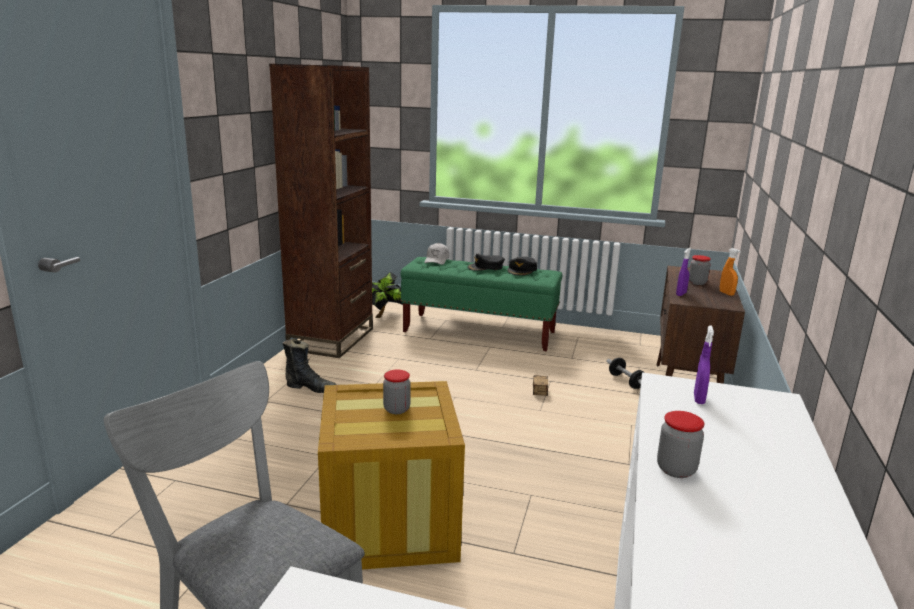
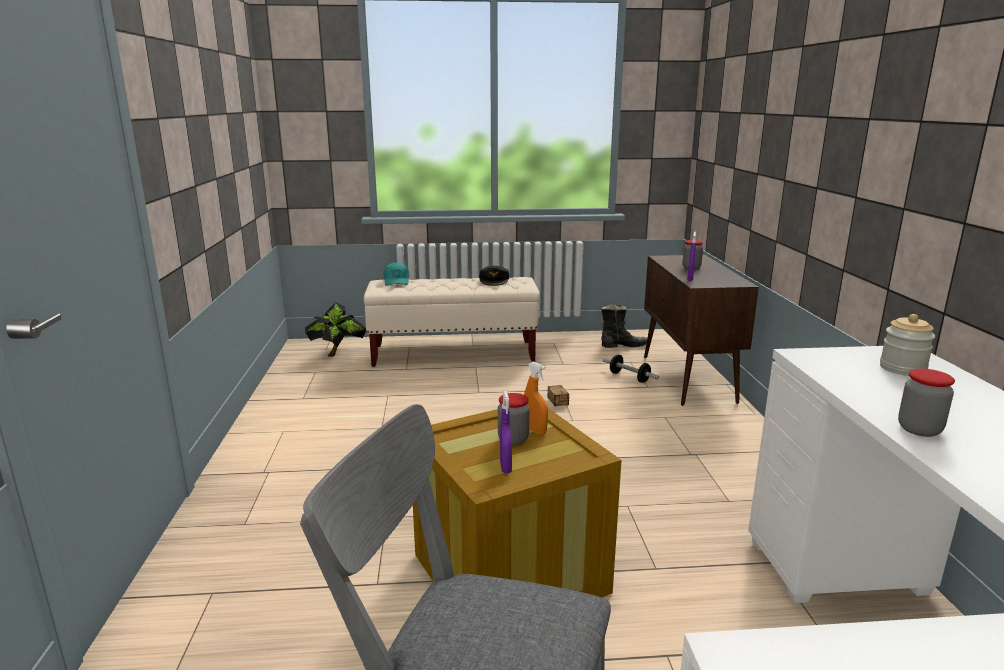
camera: 20 degrees left, 0 degrees up
brown bookcase [269,64,373,358] -> none
black boot [283,338,336,393] -> black boot moved to [601,304,647,348]
green bench [400,257,562,351] -> beige bench [364,277,540,367]
white cap [424,243,449,265] -> turquoise cap [384,262,409,286]
black cap [467,254,505,271] -> none
purple spray bottle [694,325,714,404] -> purple spray bottle moved to [500,391,512,473]
orange spray bottle [720,248,741,296] -> orange spray bottle moved to [524,362,548,435]
none -> jar [880,314,935,376]

